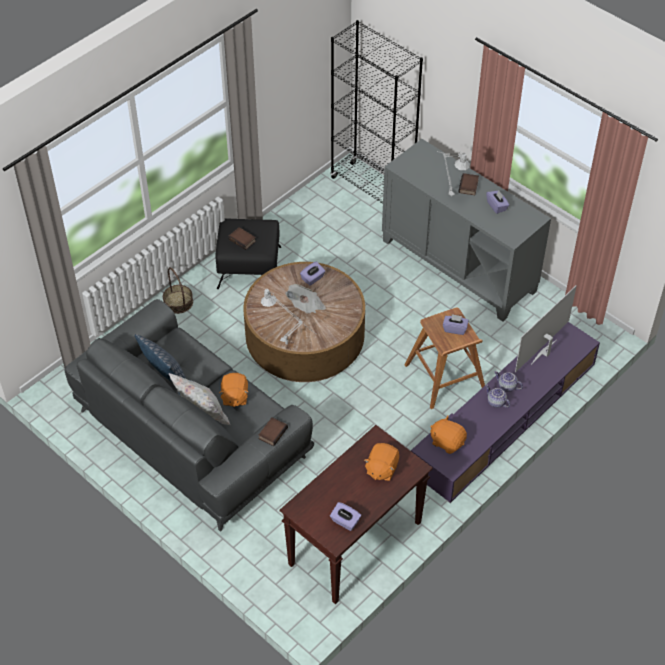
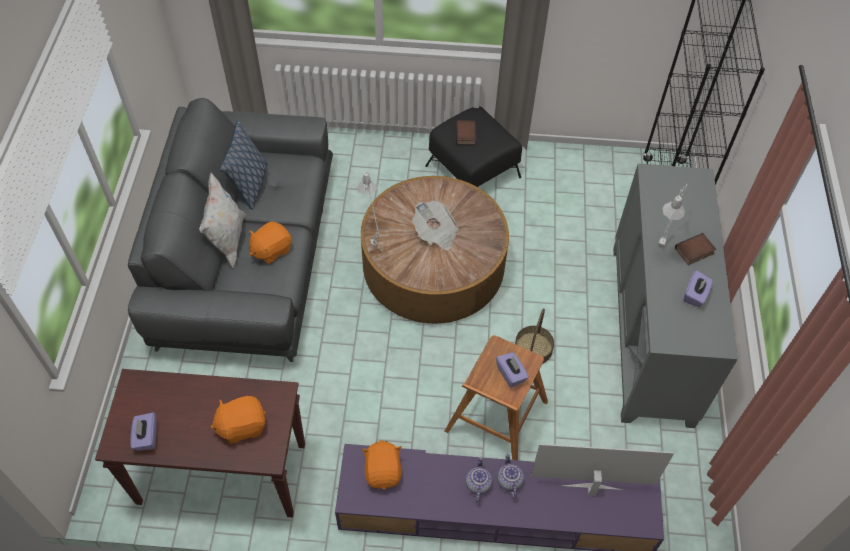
camera: 50 degrees right, 5 degrees up
basket [163,267,193,314] -> basket moved to [515,308,554,363]
book [258,417,288,446] -> none
purple tissue box [300,261,325,286] -> none

